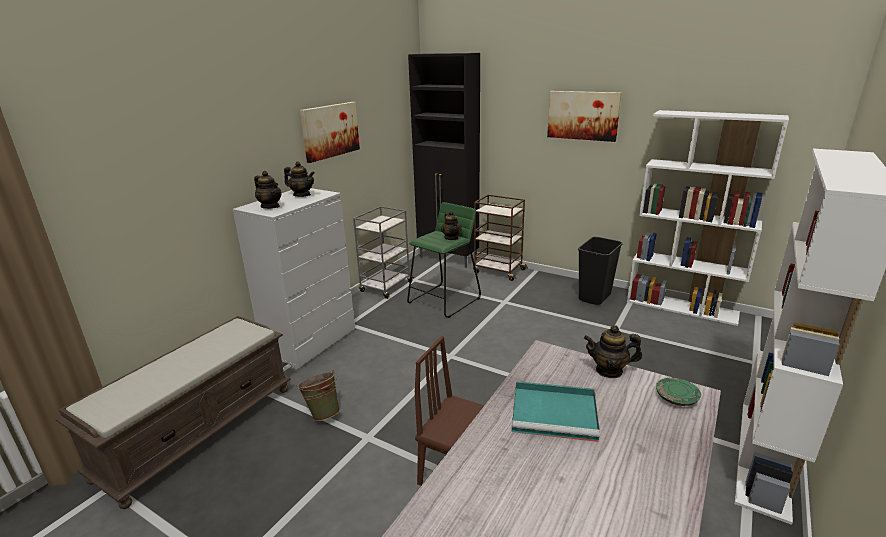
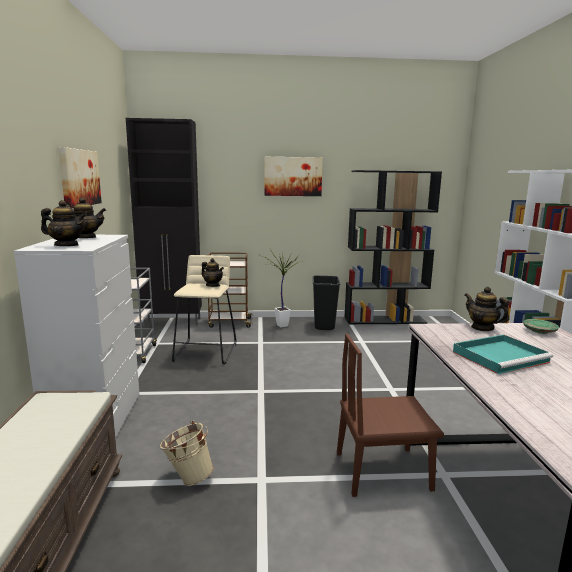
camera: 35 degrees left, 10 degrees down
green bucket [296,370,340,421] -> beige bucket [160,421,214,486]
green stool [407,202,481,318] -> beige stool [172,255,237,364]
teapot [584,325,642,378] -> teapot turned 75 degrees clockwise [465,287,509,331]
white bookcase [627,110,789,326] -> black bookcase [344,170,442,324]
none -> potted plant [262,249,300,327]

